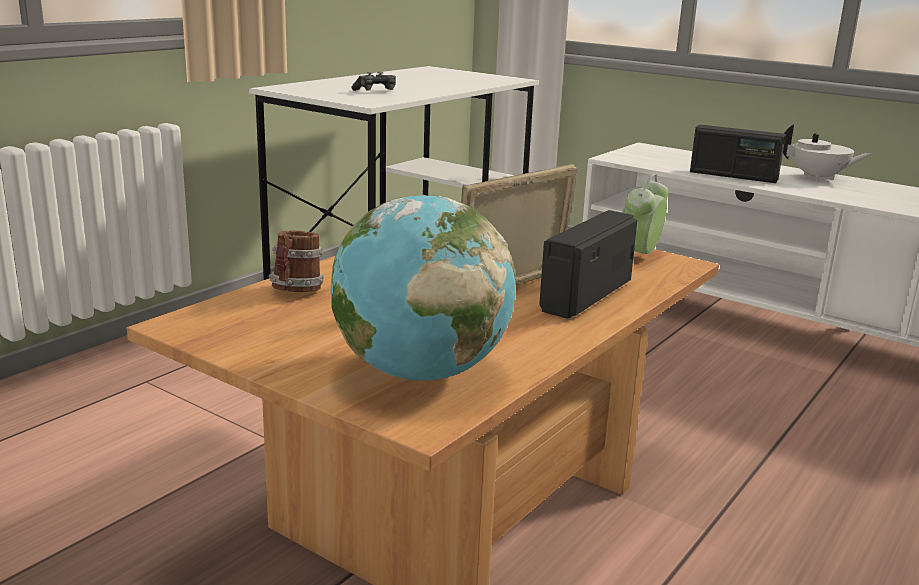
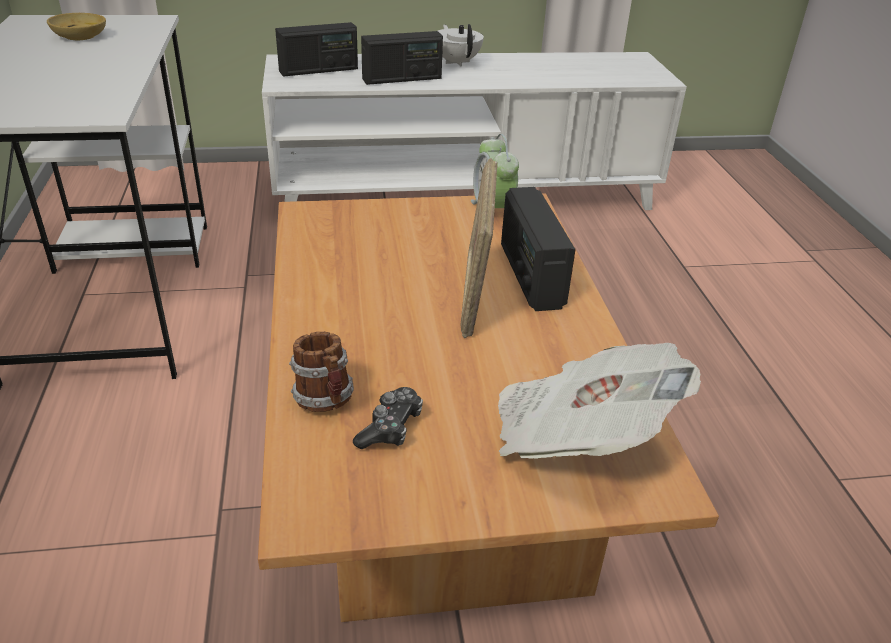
camera: 45 degrees left, 15 degrees up
globe [331,195,516,381] -> newspaper [498,343,701,459]
game controller [351,72,396,91] -> game controller moved to [353,387,423,449]
white teapot [783,124,872,181] -> white teapot turned 90 degrees counterclockwise [438,24,484,67]
none -> beige bowl [47,13,106,40]
none -> radio [275,22,358,77]

